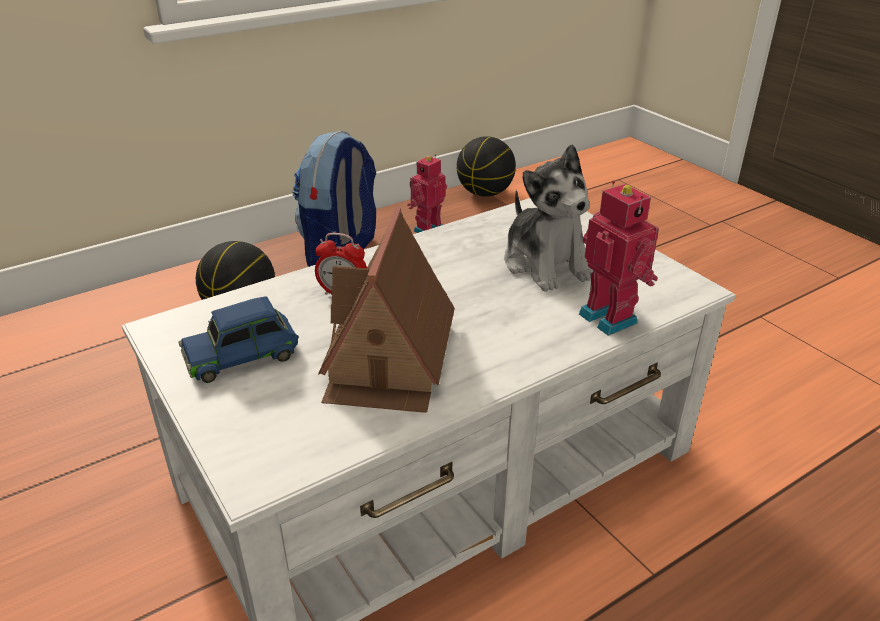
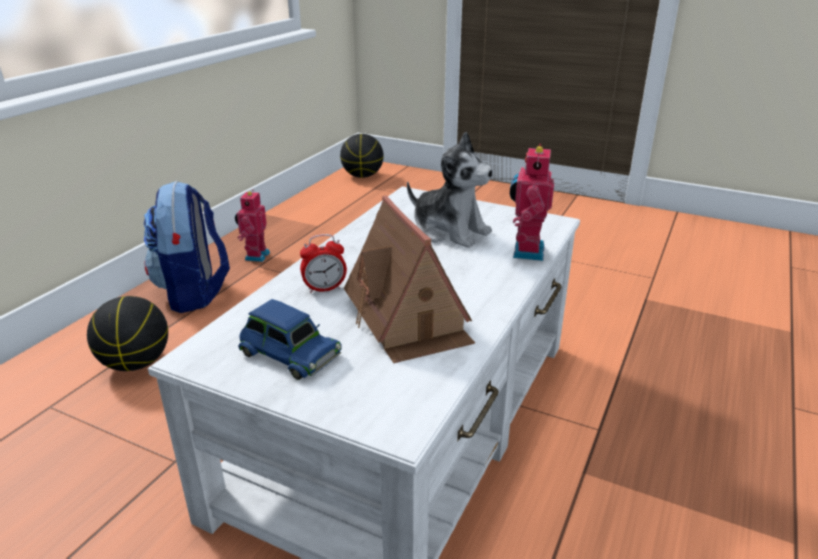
camera: 30 degrees left, 5 degrees down
blue toy car [178,296,299,383] -> blue toy car turned 90 degrees counterclockwise [238,299,342,380]
basketball [457,136,516,197] -> basketball moved to [340,134,384,178]
toy robot [579,181,659,336] -> toy robot turned 105 degrees counterclockwise [510,144,554,261]

